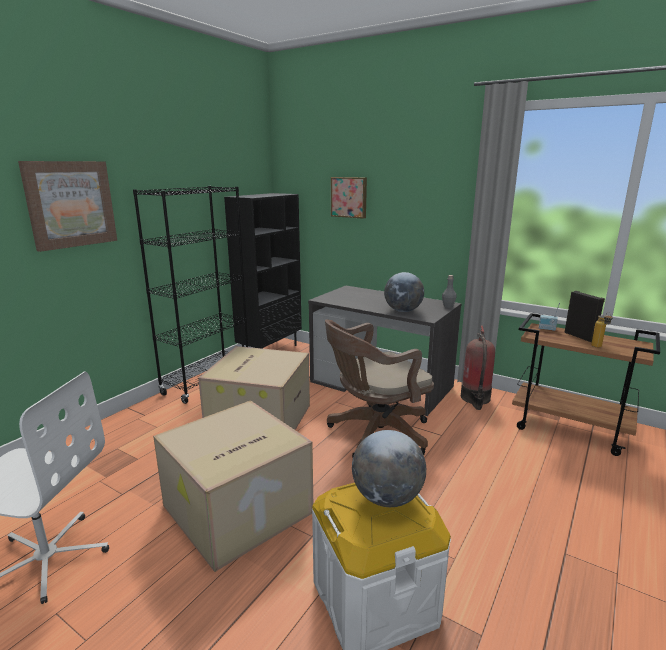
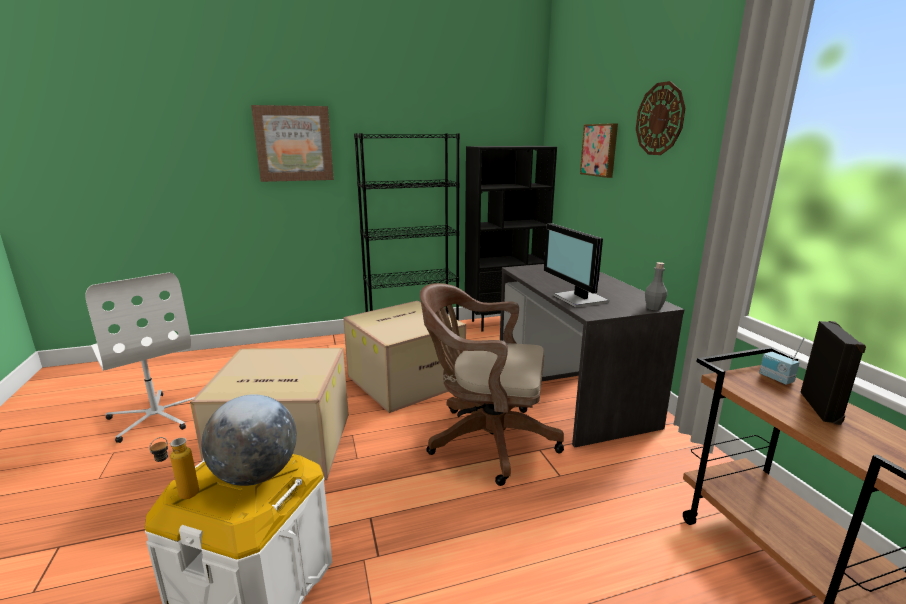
camera: 40 degrees right, 0 degrees up
globe [384,272,424,312] -> monitor [544,223,609,308]
fire extinguisher [461,325,495,410] -> none
bottle [591,312,613,348] -> bottle moved to [149,437,199,499]
none -> wall clock [636,81,685,155]

